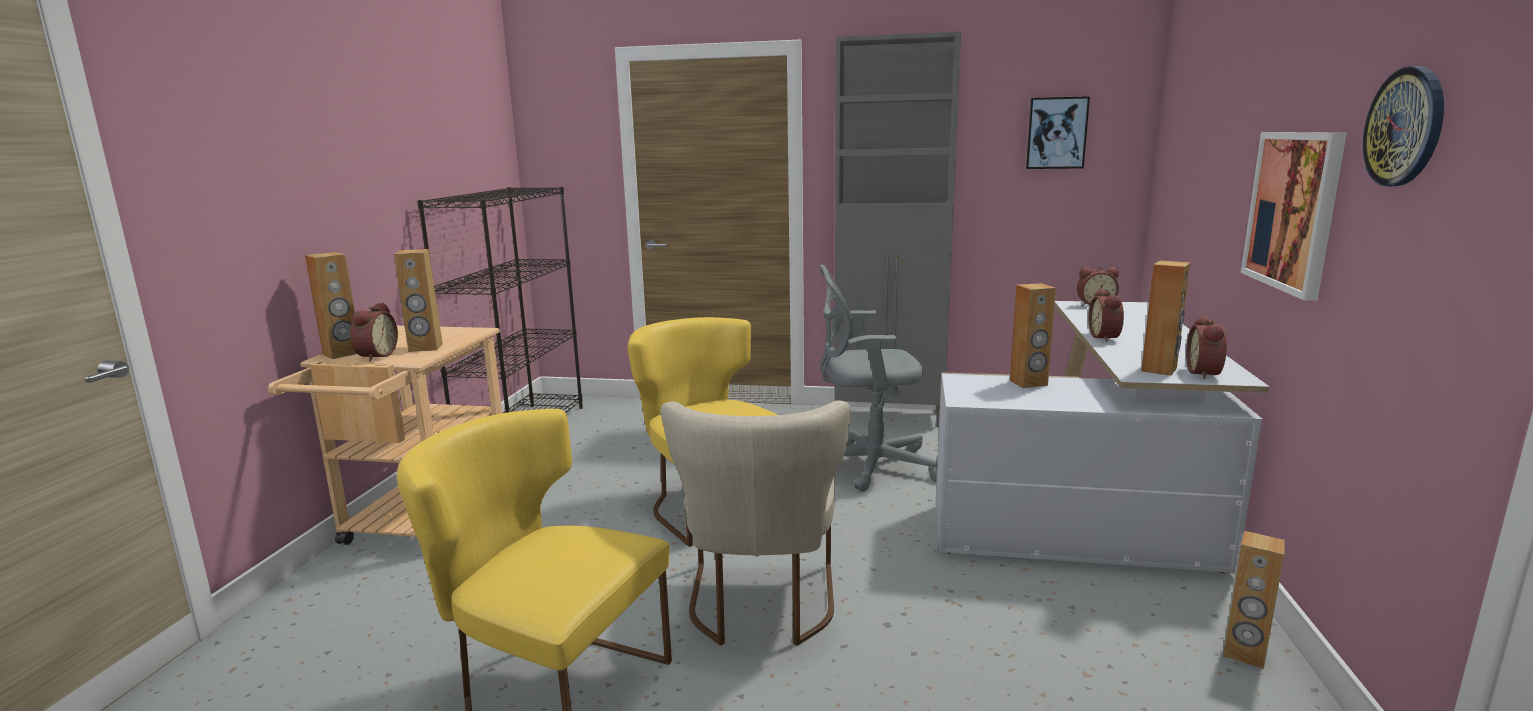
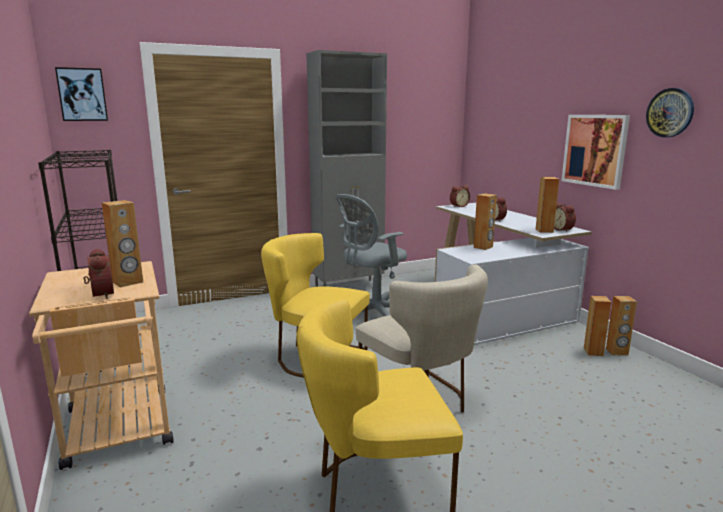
camera: 35 degrees left, 0 degrees up
brown speaker [305,252,357,359] -> brown speaker moved to [584,296,611,356]
picture [1026,96,1090,169] -> picture moved to [55,67,108,121]

